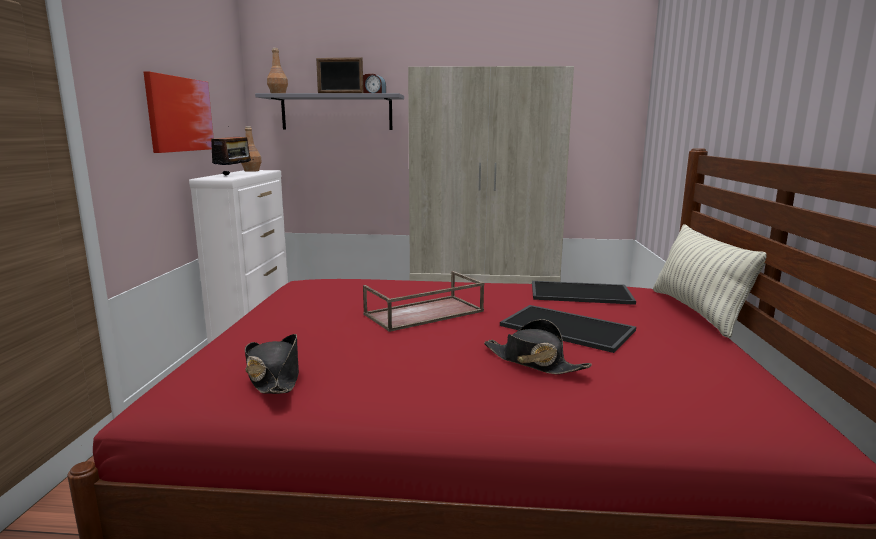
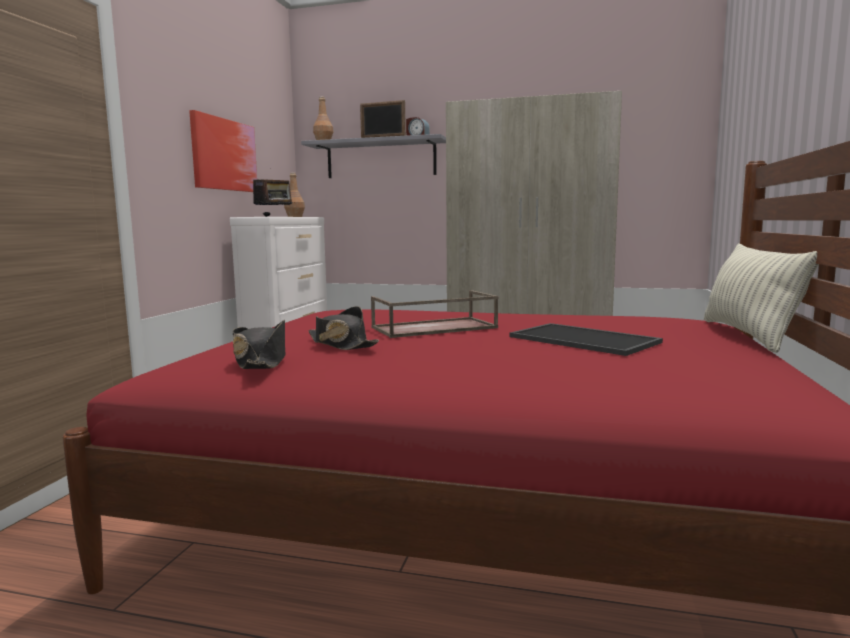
camera: 10 degrees right, 5 degrees down
black hat [484,319,592,374] -> black hat moved to [308,306,379,350]
tray [532,281,636,305] -> none

